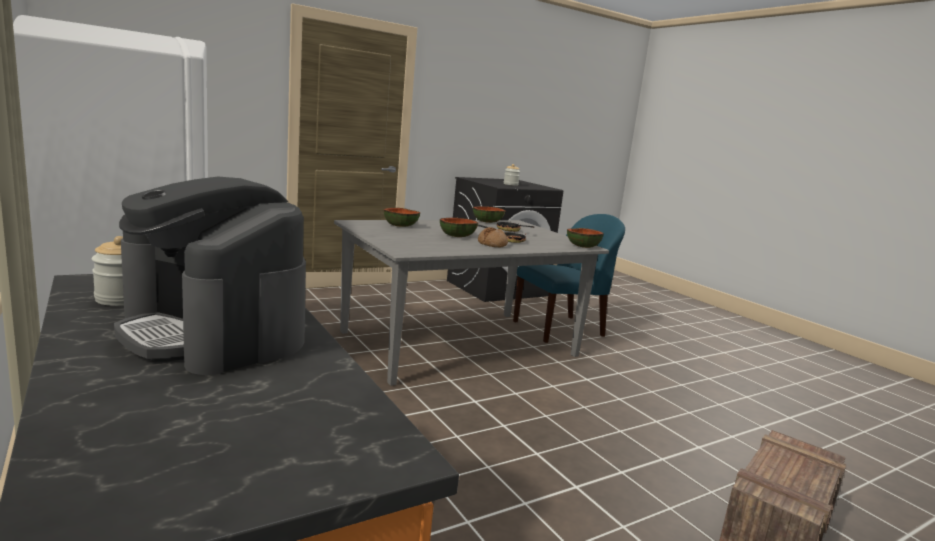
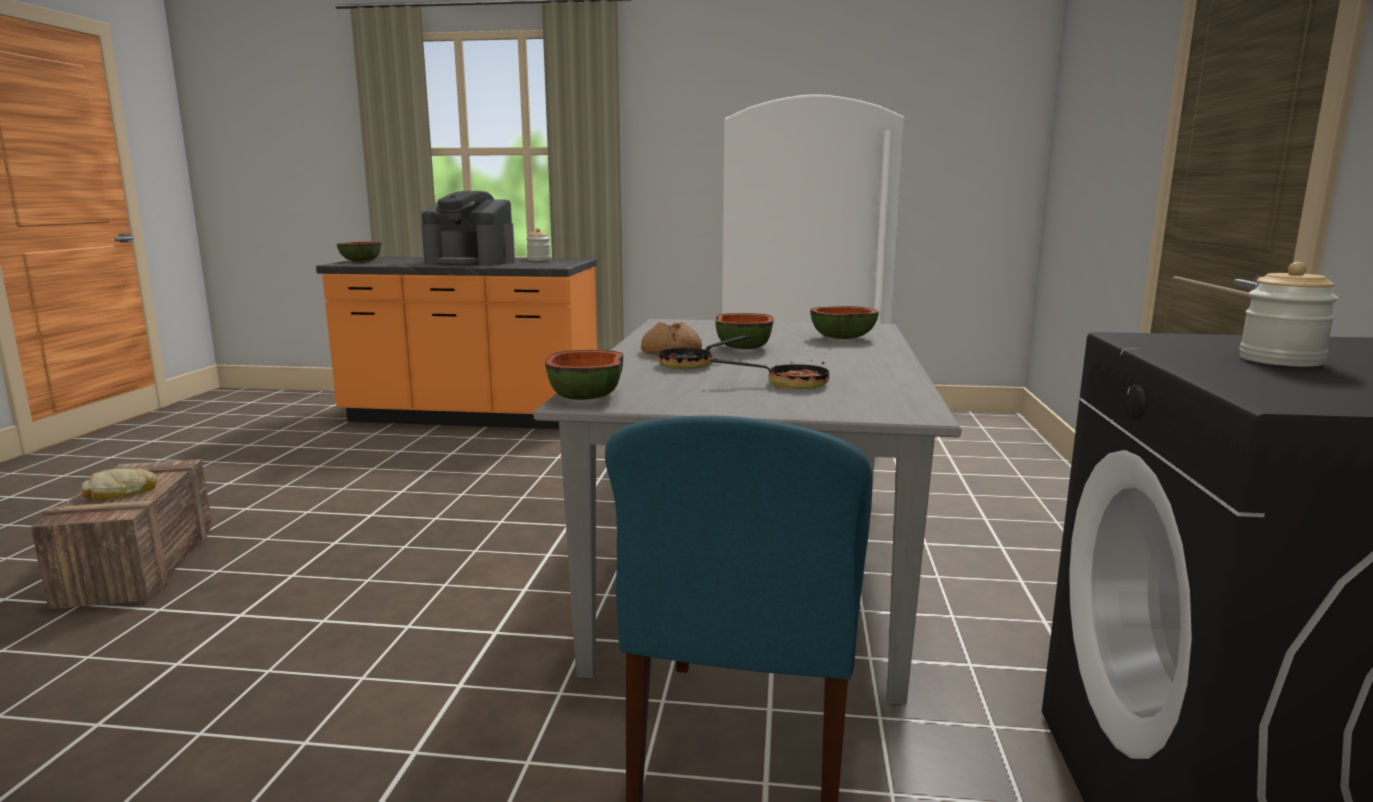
camera: 130 degrees right, 0 degrees up
coffee machine [114,177,306,375] -> coffee machine turned 150 degrees counterclockwise [422,191,515,266]
bowl [473,206,505,223] -> bowl moved to [337,242,381,262]
none -> bread [81,468,157,500]

